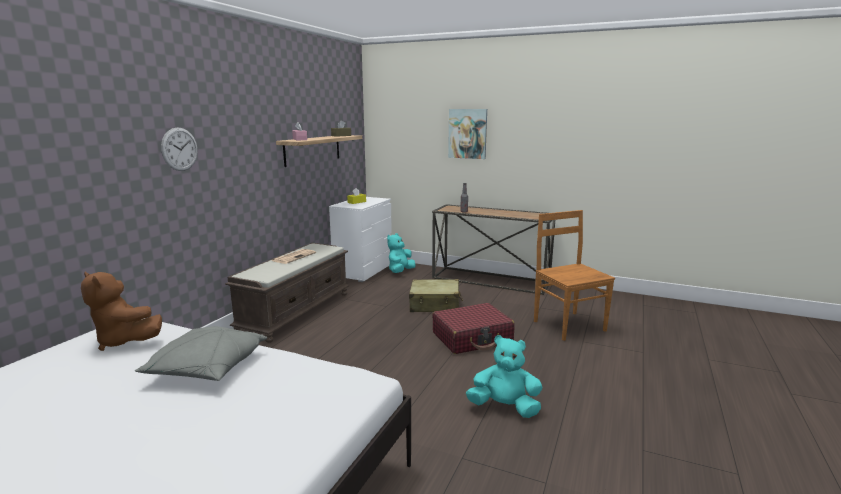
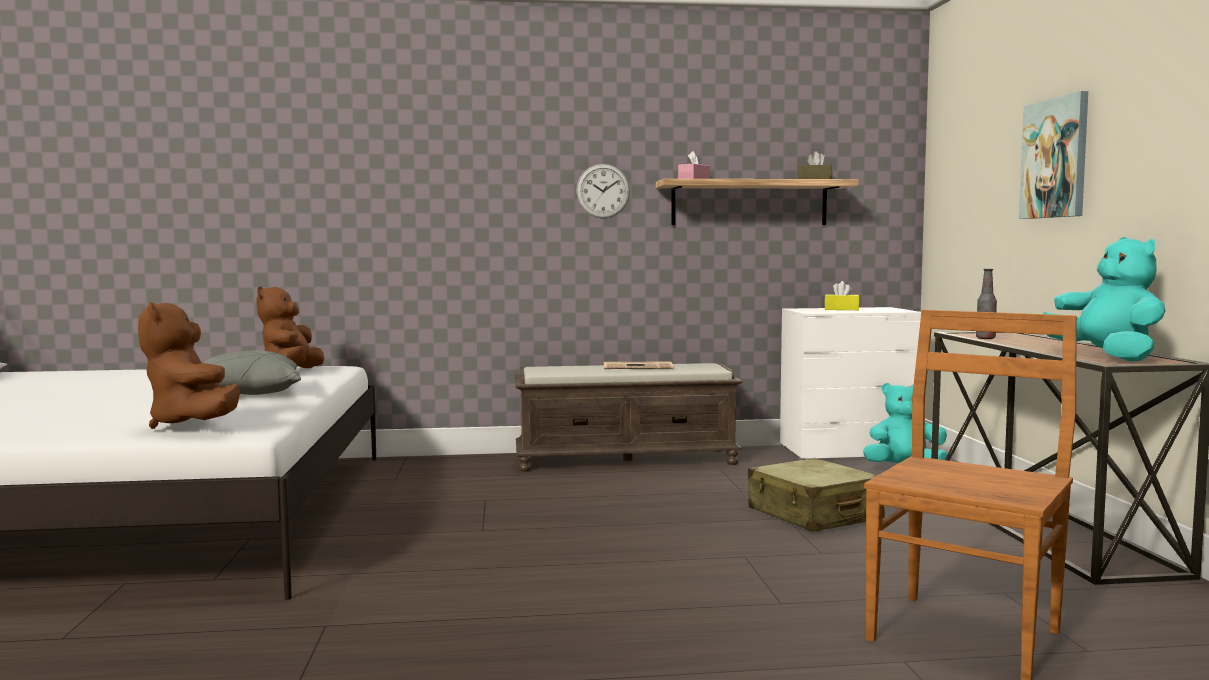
camera: 60 degrees right, 10 degrees down
wall clock [161,127,198,171] -> wall clock moved to [576,164,630,219]
red suitcase [432,303,515,354] -> none
turquoise plush toy [466,335,542,418] -> turquoise plush toy moved to [1043,237,1165,361]
none -> brown plush toy [138,302,240,429]

